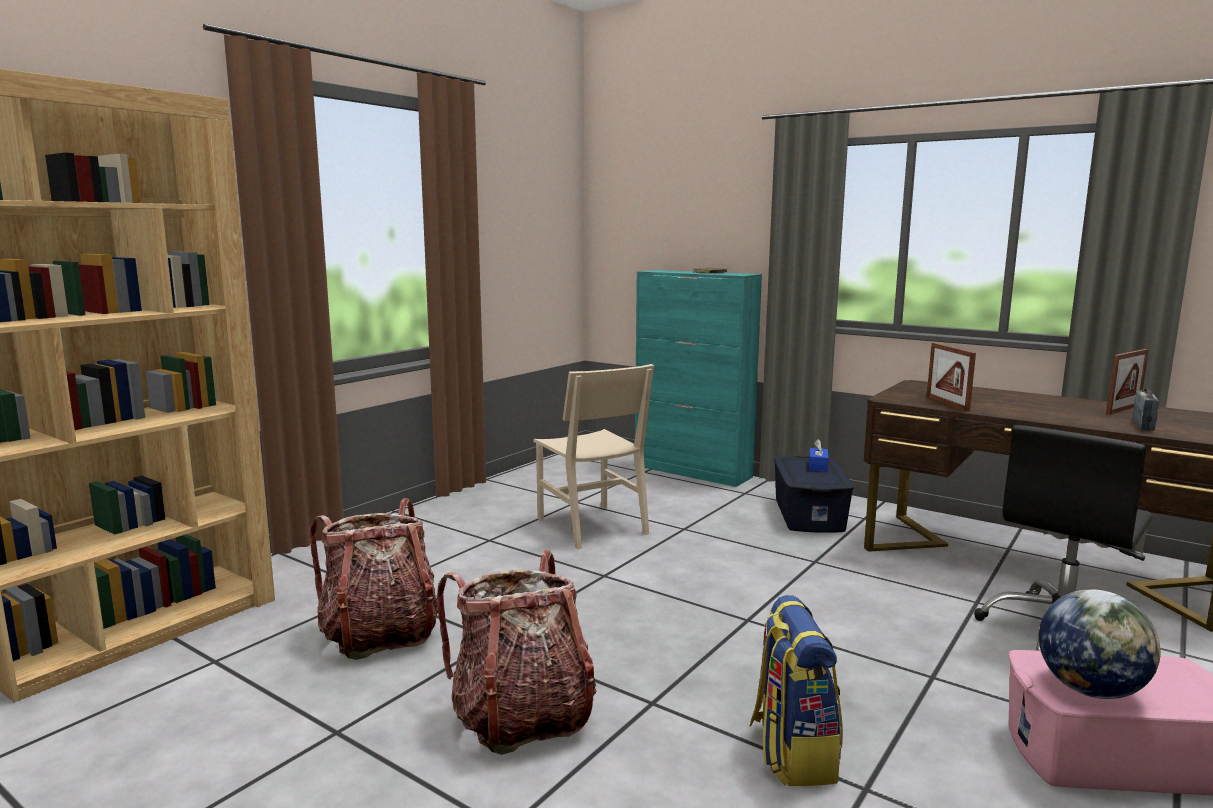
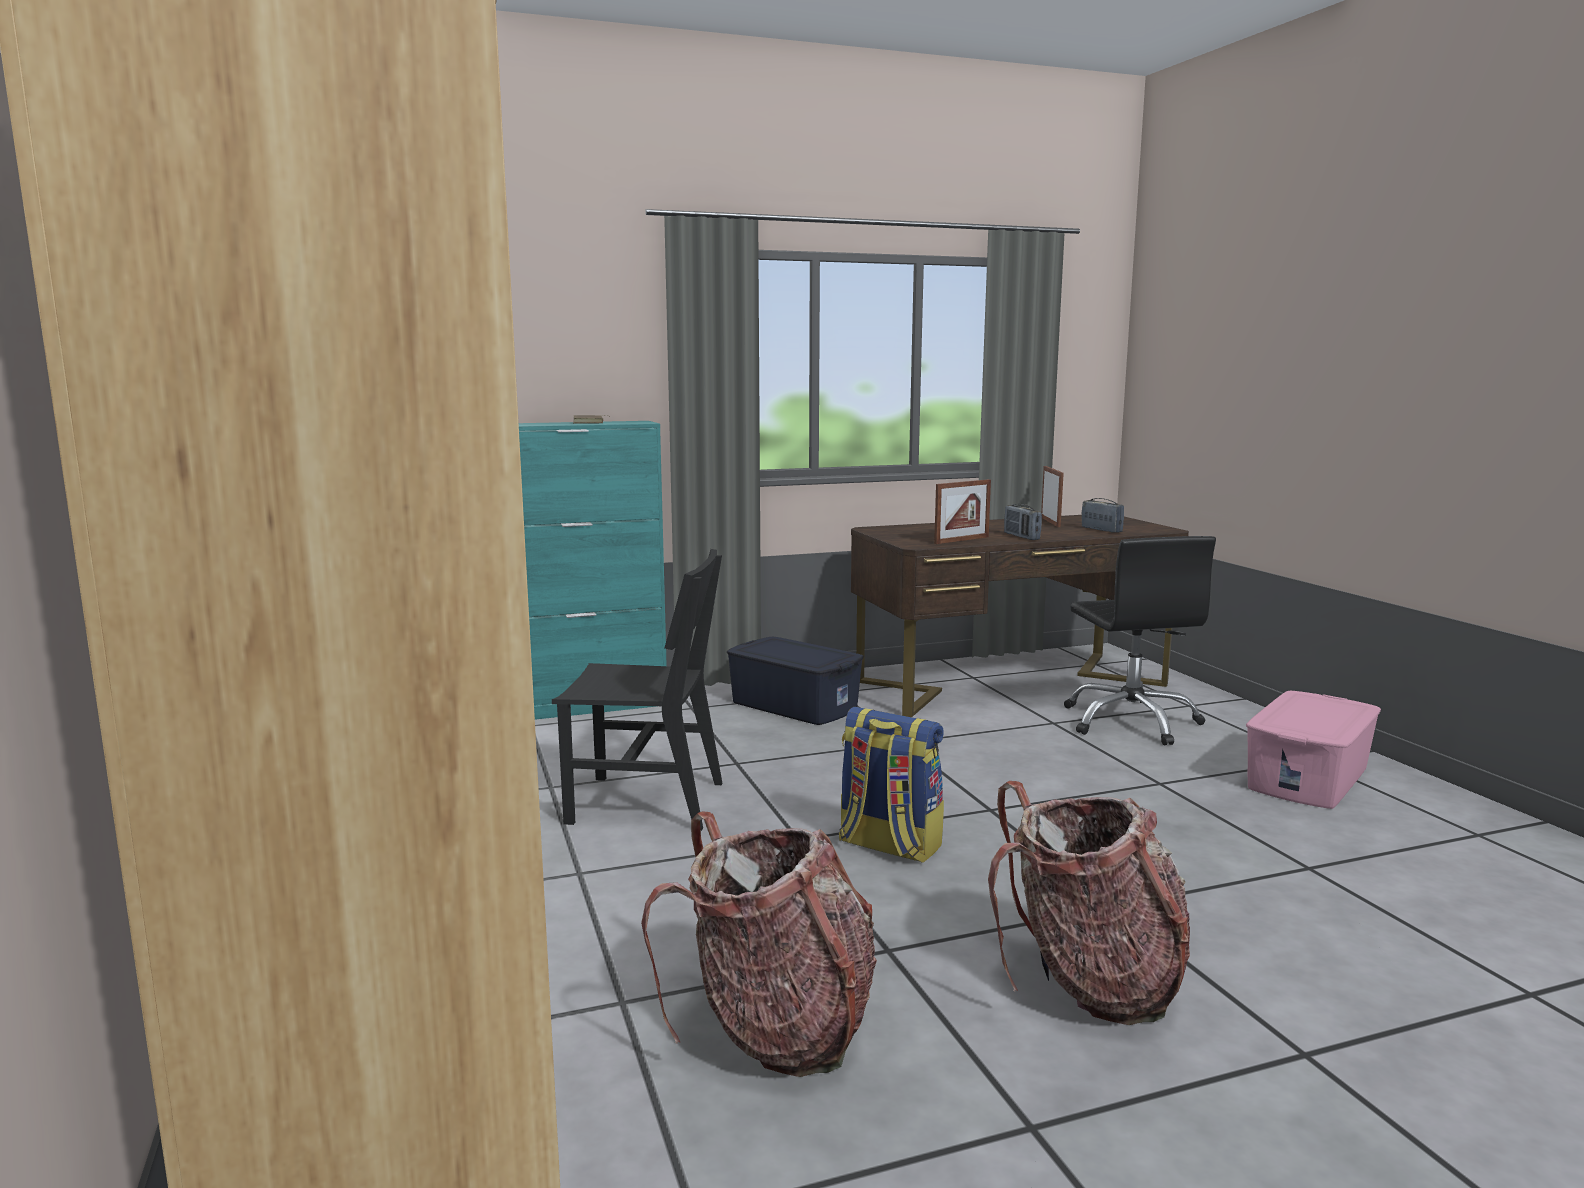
camera: 55 degrees left, 0 degrees up
beige chair [533,364,654,549] -> black chair [552,549,722,831]
backpack [750,595,843,786] -> backpack moved to [839,707,944,863]
blue tissue box [809,439,829,472] -> none
picture frame [927,343,976,411] -> picture frame turned 60 degrees counterclockwise [934,479,991,544]
globe [1039,589,1161,699] -> none
none -> radio [1004,504,1042,540]

